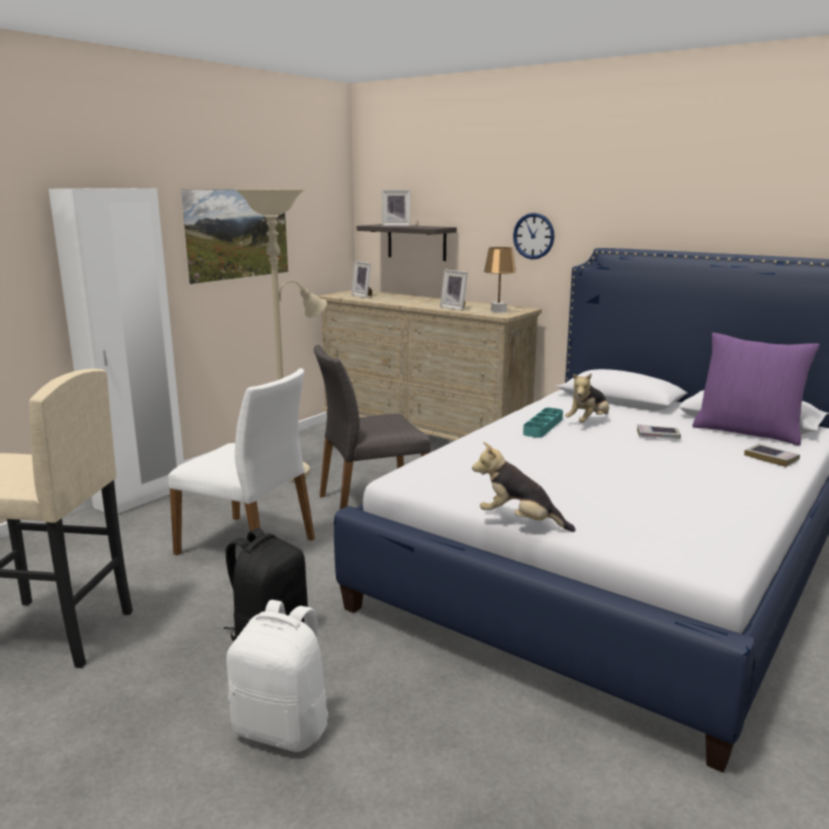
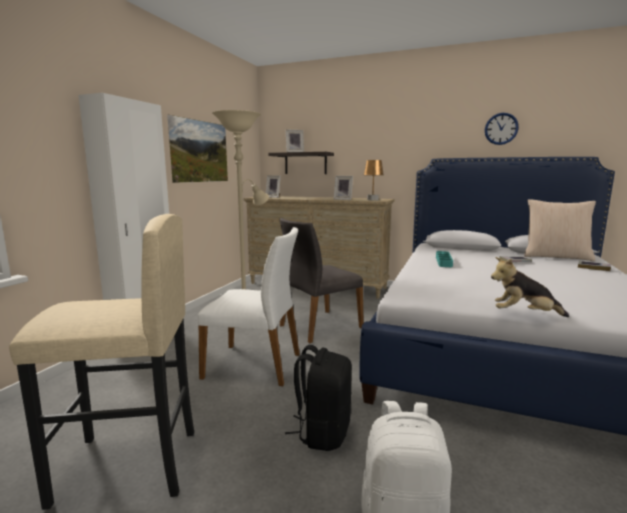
camera: 15 degrees left, 5 degrees down
wall clock [513,213,554,259] -> wall clock moved to [485,113,519,145]
plush toy [565,373,609,423] -> none
purple pillow [692,333,820,446] -> beige pillow [524,199,596,261]

